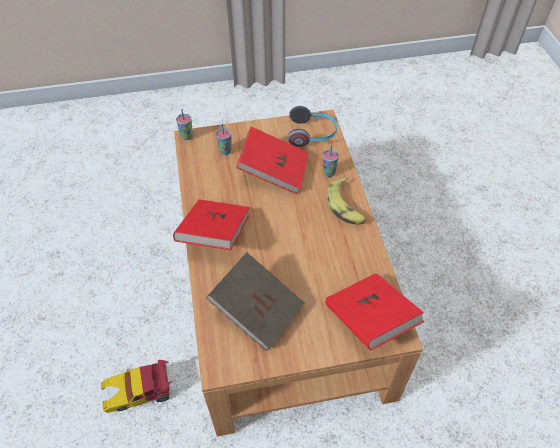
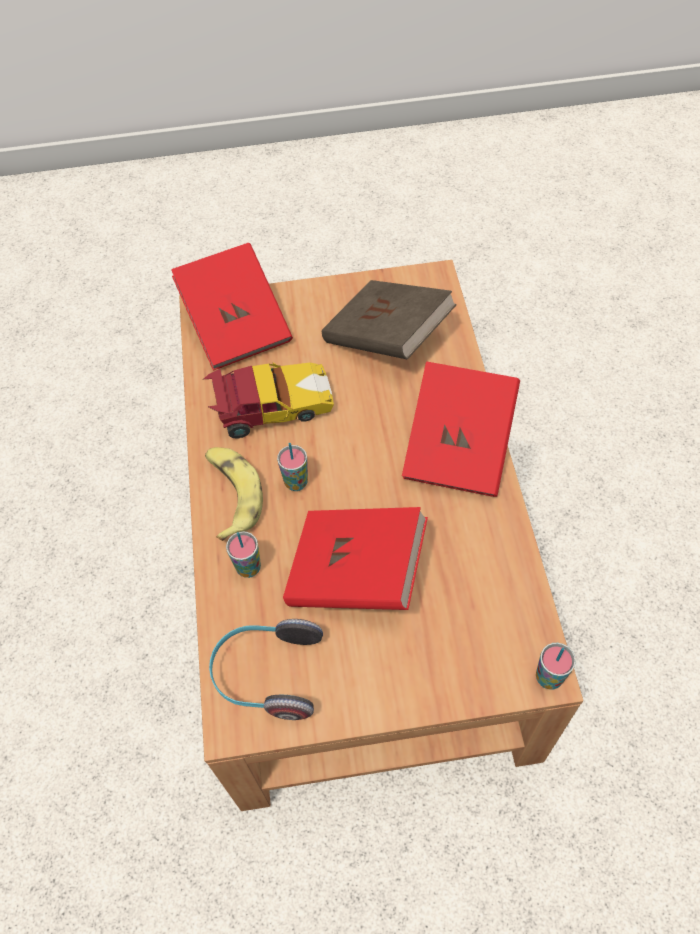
camera: 175 degrees left, 5 degrees up
toy car [101,360,172,413] -> toy car moved to [204,362,334,438]
cup [216,124,232,155] -> cup moved to [277,443,308,491]

